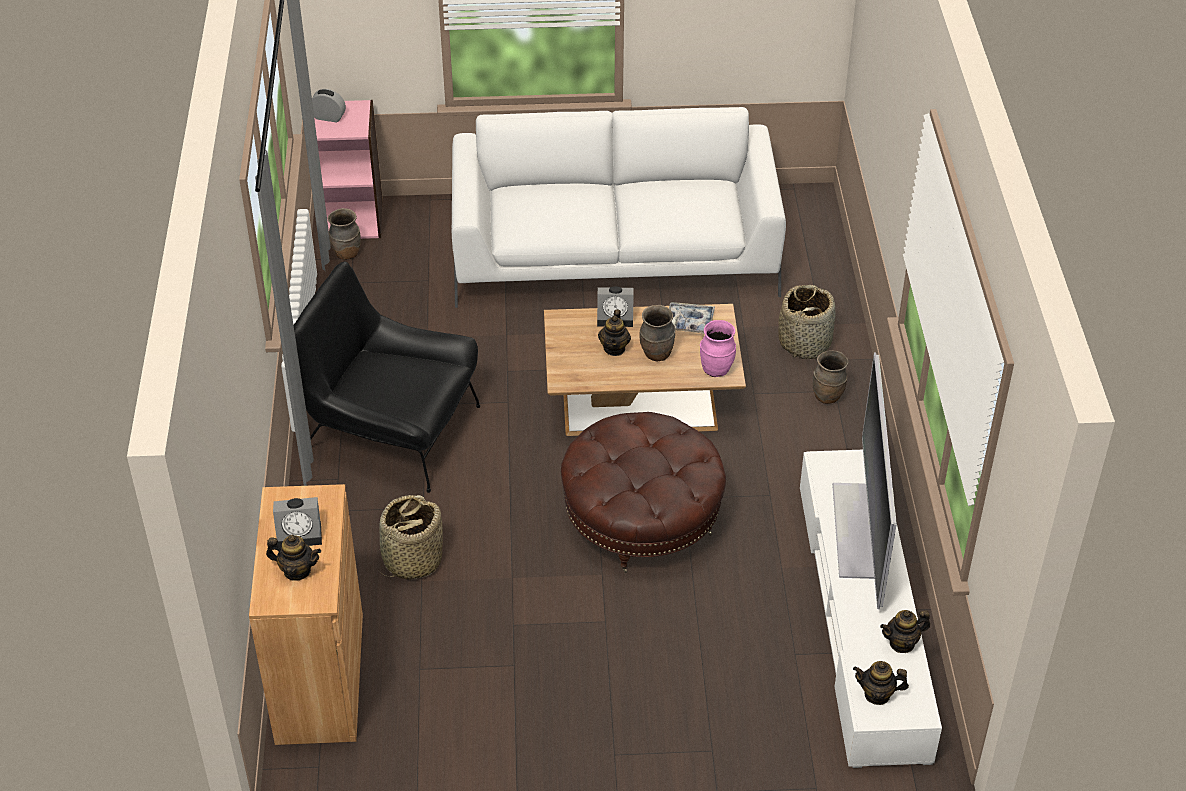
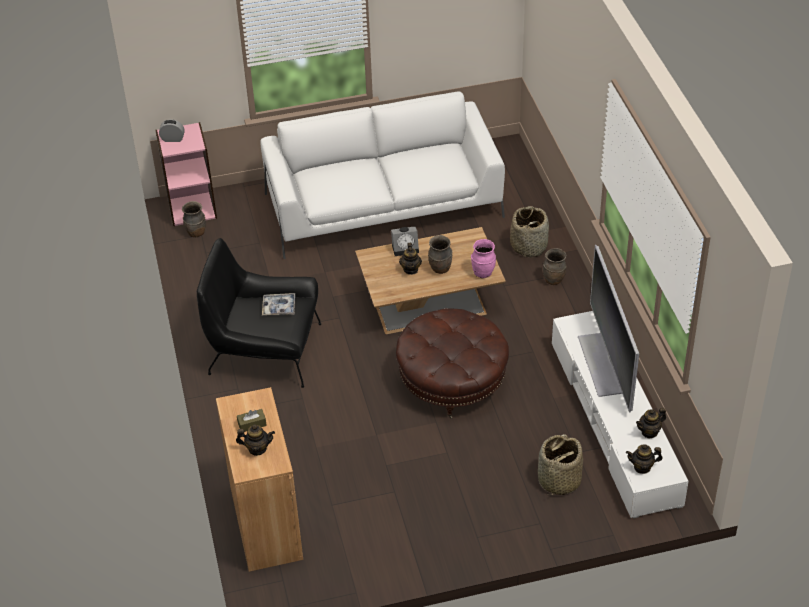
camera: 10 degrees left, 0 degrees up
alarm clock [273,497,322,548] -> brown tissue box [237,409,267,432]
basket [377,495,443,580] -> basket moved to [538,434,583,495]
tray [669,302,715,334] -> tray moved to [262,293,295,315]

